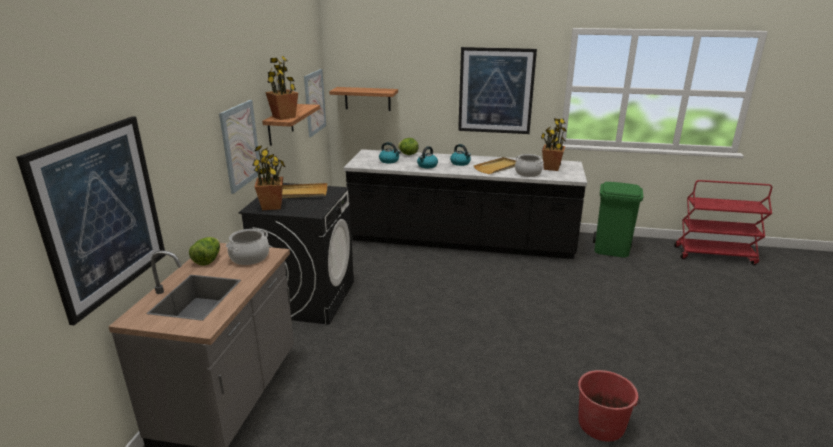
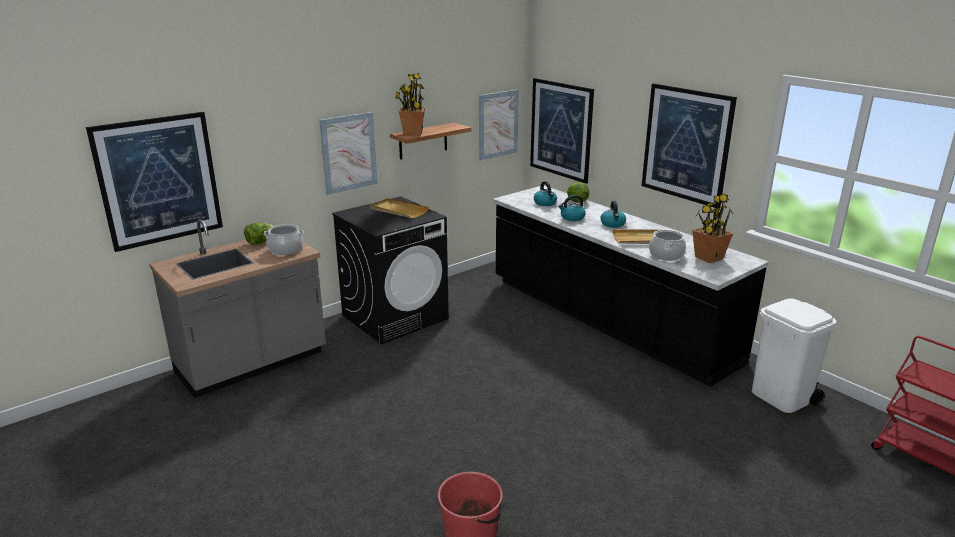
camera: 40 degrees right, 0 degrees up
potted plant [252,145,285,210] -> none
shelf [329,87,398,111] -> picture [530,78,594,183]
green trash can [593,182,643,258] -> white trash can [752,299,836,413]

